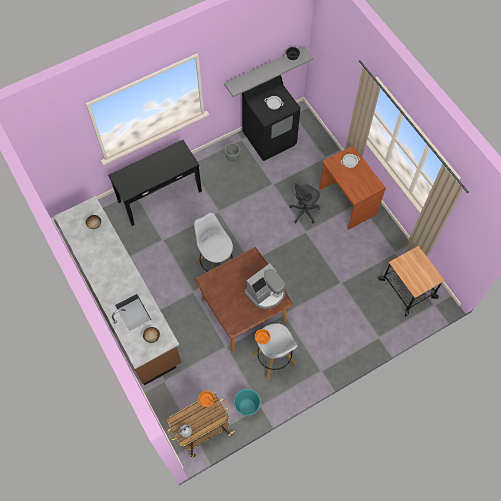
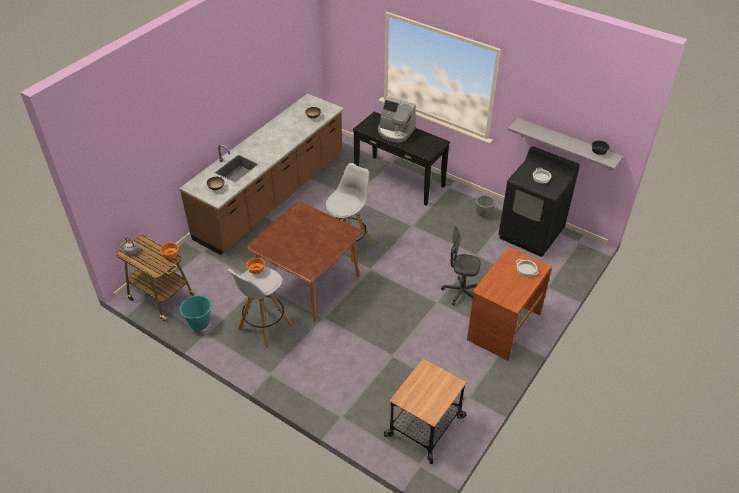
camera: 65 degrees right, 20 degrees down
coffee machine [245,263,285,309] -> coffee machine moved to [378,97,416,142]

